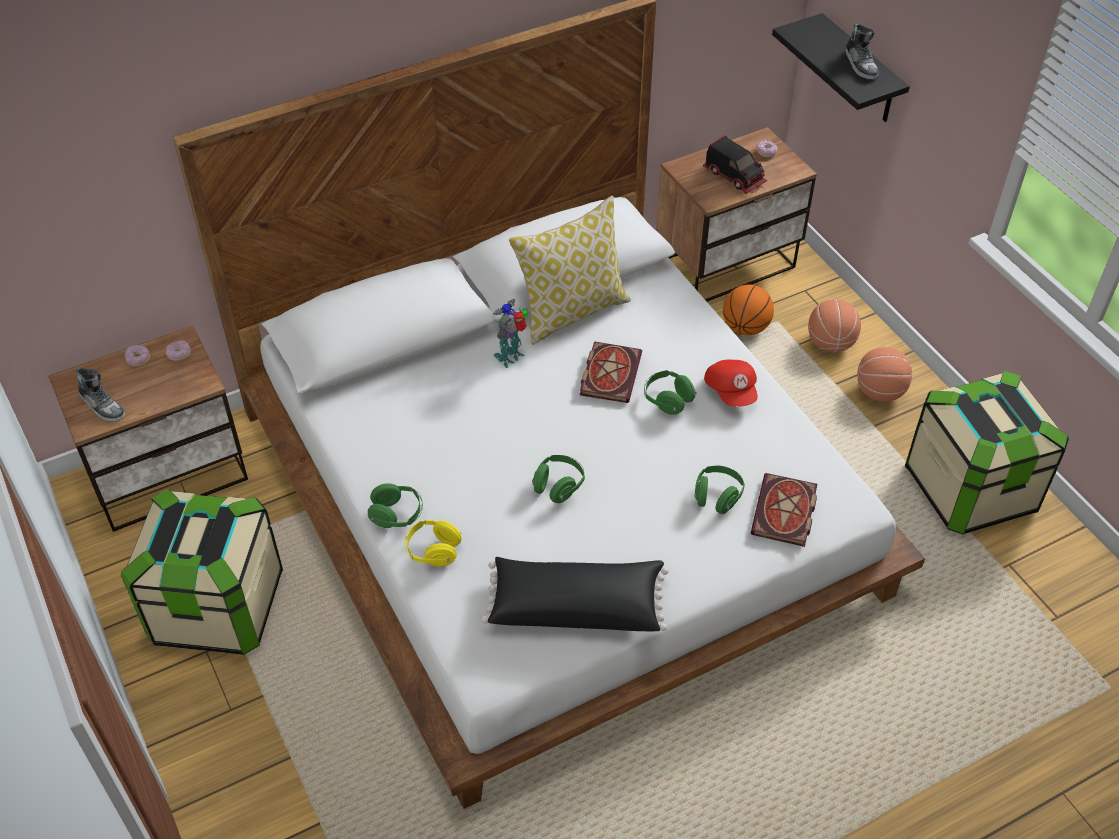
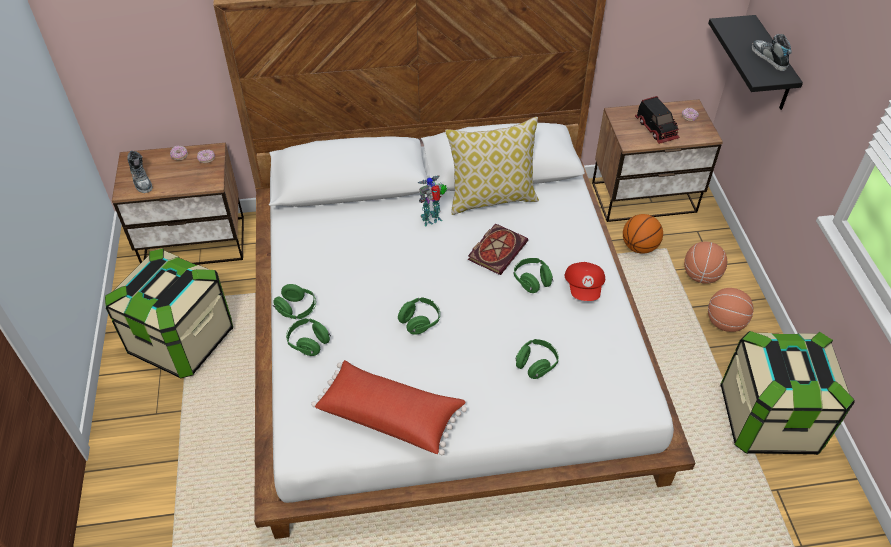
camera: 20 degrees right, 0 degrees up
yellow headphones [405,520,462,566] -> green headphones [286,318,331,356]
black pillow [481,557,669,631] -> red pillow [311,360,467,455]
book [751,473,817,547] -> none
shoe [845,24,879,80] -> shoe turned 150 degrees clockwise [752,34,792,71]

